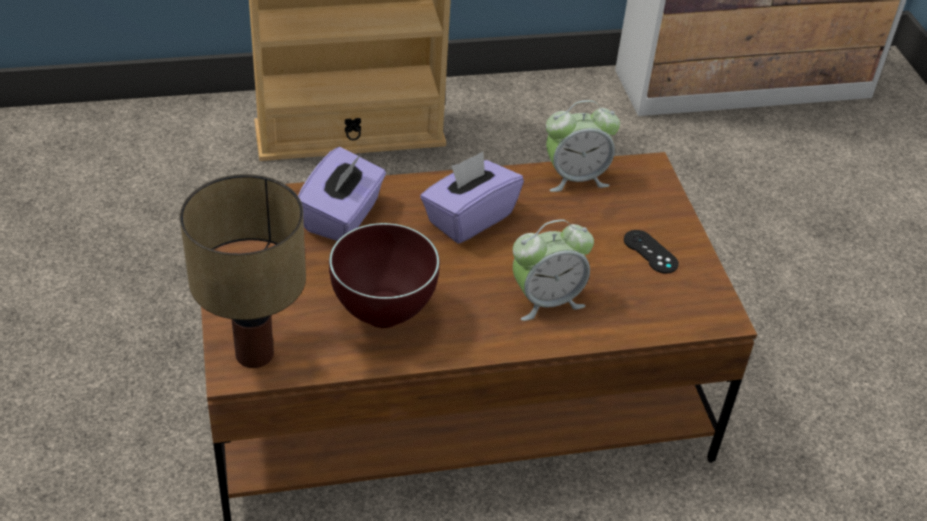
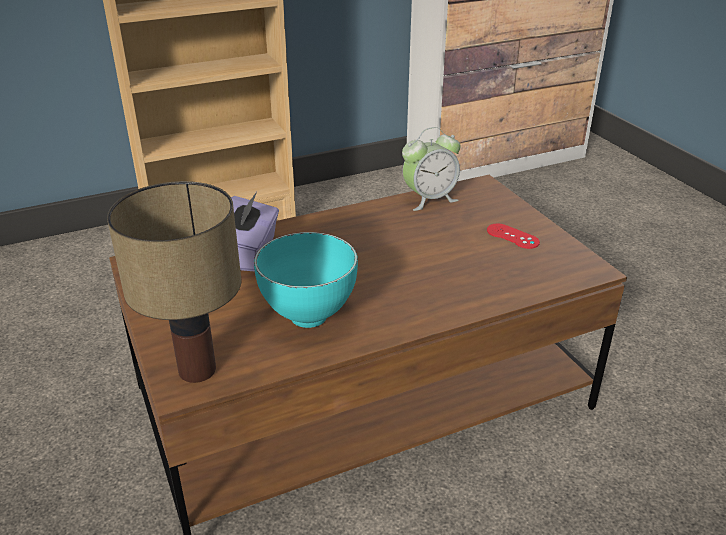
camera: 10 degrees left, 10 degrees down
brown bowl [329,223,440,328] -> turquoise bowl [254,232,358,328]
purple tissue box [420,151,524,243] -> none
alarm clock [513,219,594,321] -> none
black game controller [624,230,679,274] -> red game controller [487,224,540,249]

